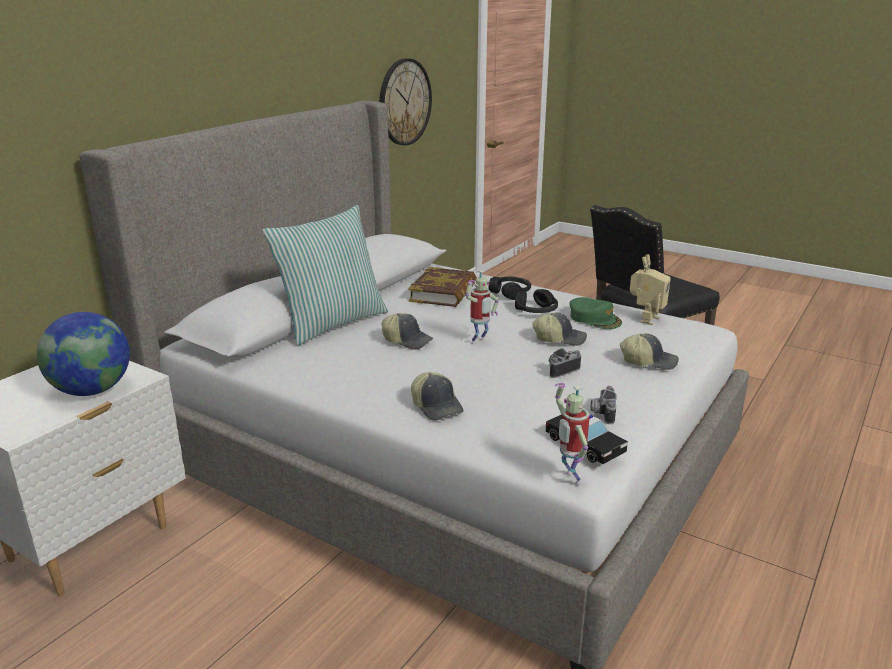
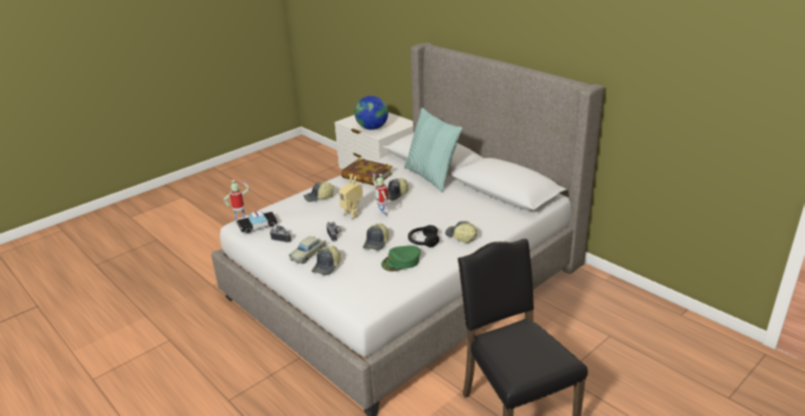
camera: 105 degrees right, 5 degrees up
wall clock [379,58,432,145] -> none
book [408,267,477,307] -> book moved to [341,158,393,186]
black headphones [489,277,531,300] -> cap [445,221,477,243]
toy robot [630,254,671,325] -> toy robot moved to [339,174,363,219]
none -> beige toy car [289,236,326,264]

